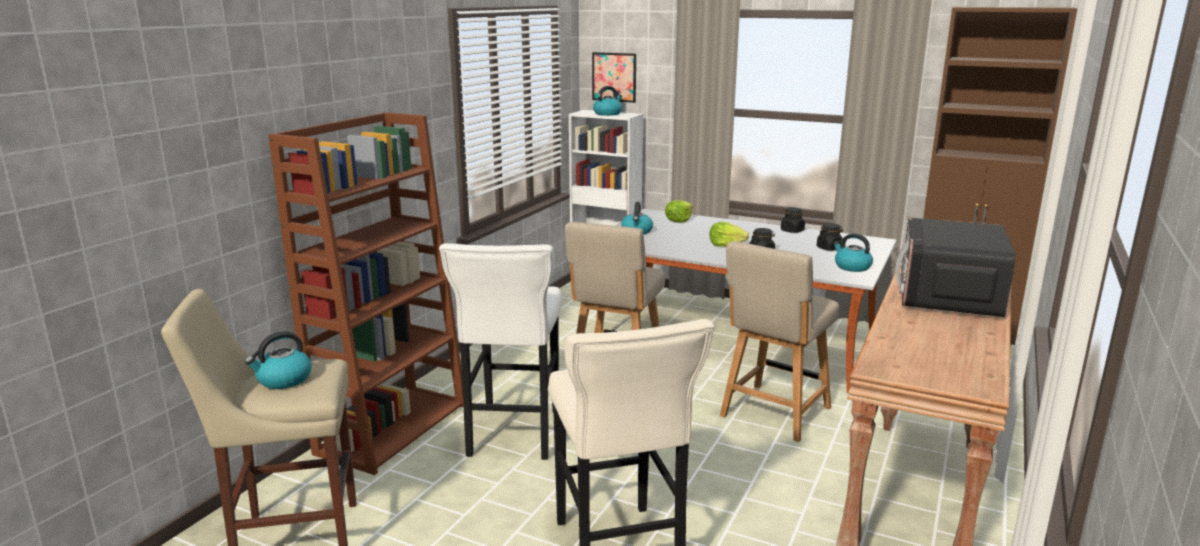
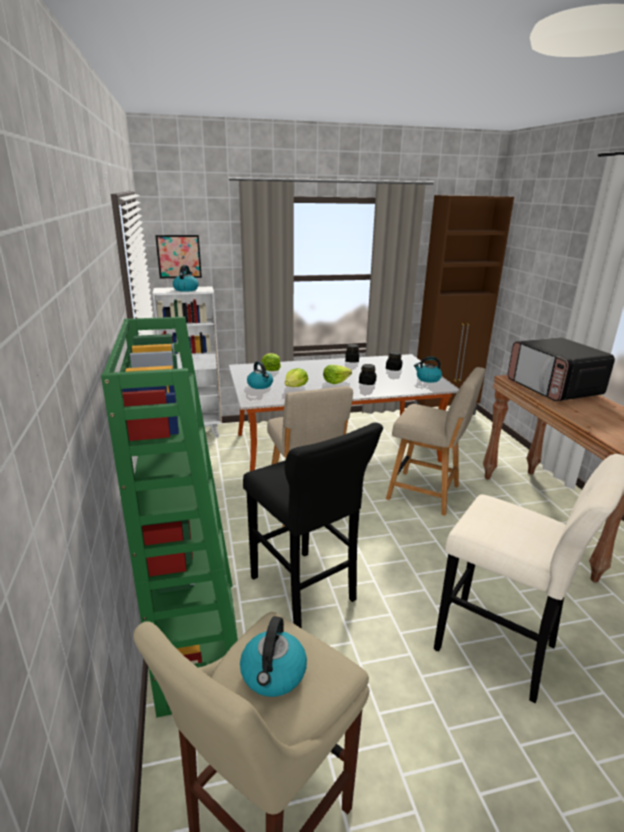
camera: 40 degrees left, 5 degrees up
brown bookcase [268,112,464,475] -> green bookcase [101,317,238,717]
white stool [439,243,562,460] -> black stool [243,422,383,629]
beige chair [720,241,839,442] -> beige chair turned 60 degrees counterclockwise [386,367,485,516]
none -> lettuce [285,368,308,387]

